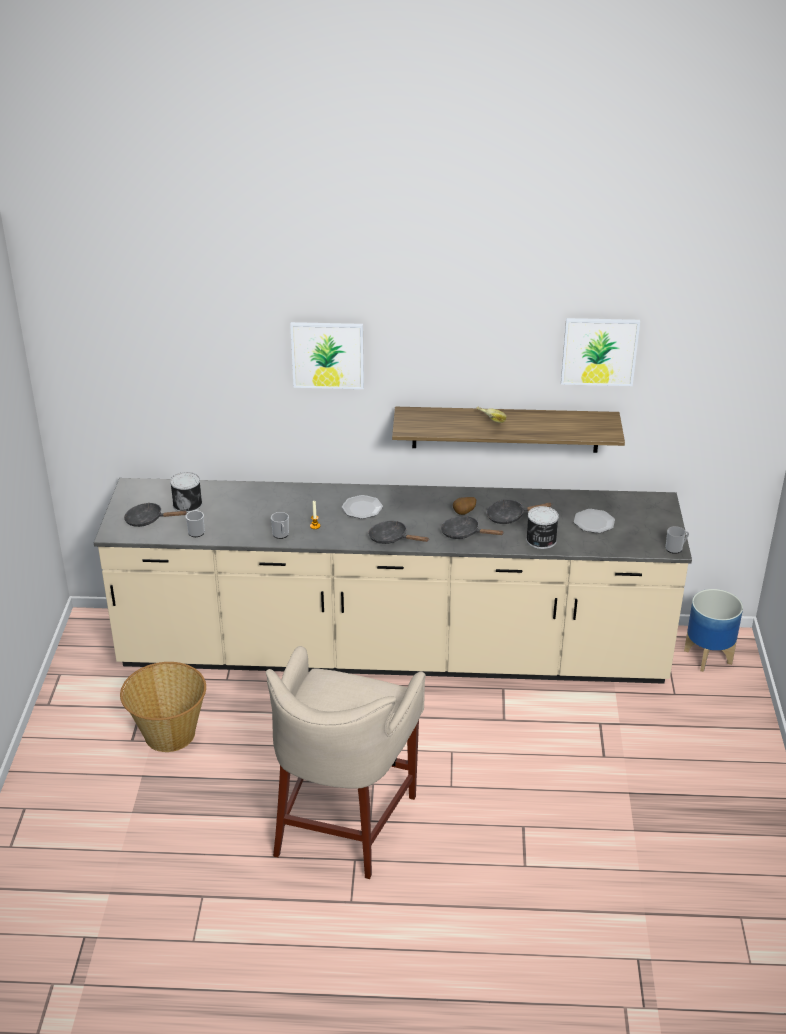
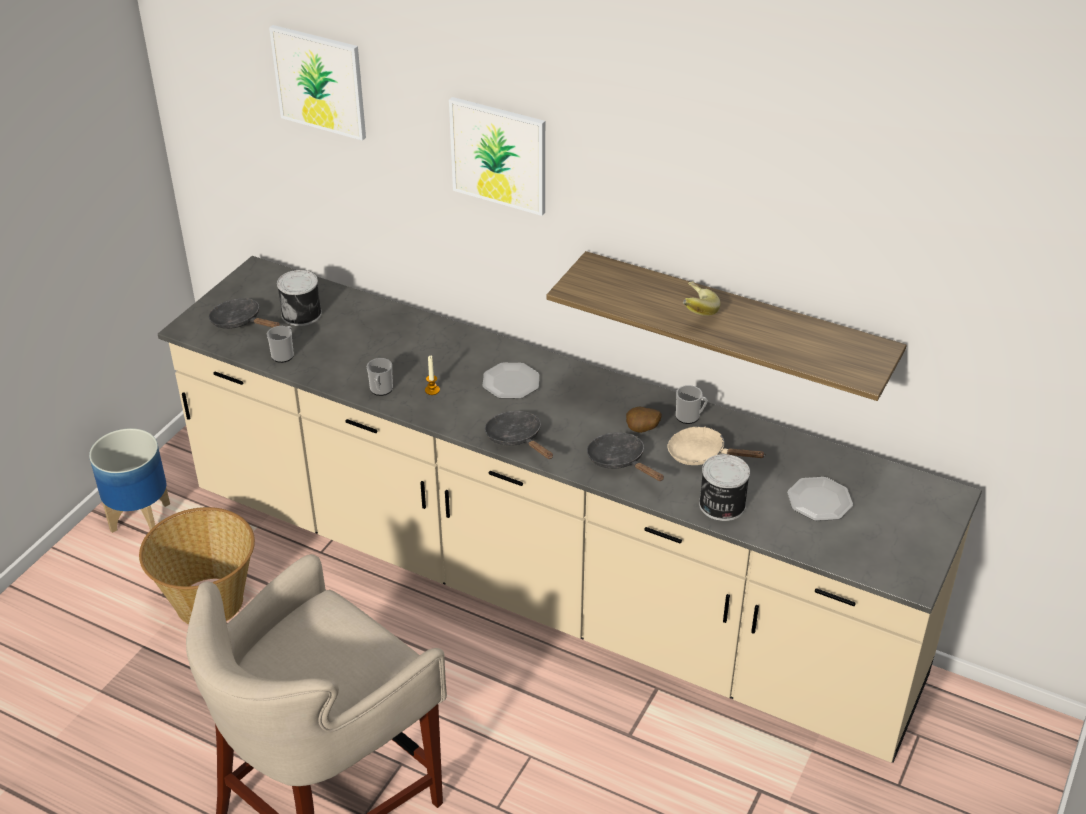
camera: 25 degrees right, 5 degrees up
black frying pan [487,500,552,524] -> beige frying pan [667,426,766,465]
picture [561,318,640,386] -> picture moved to [269,25,366,141]
mug [665,526,689,554] -> mug moved to [676,385,708,424]
planter [684,589,743,672] -> planter moved to [89,428,170,533]

